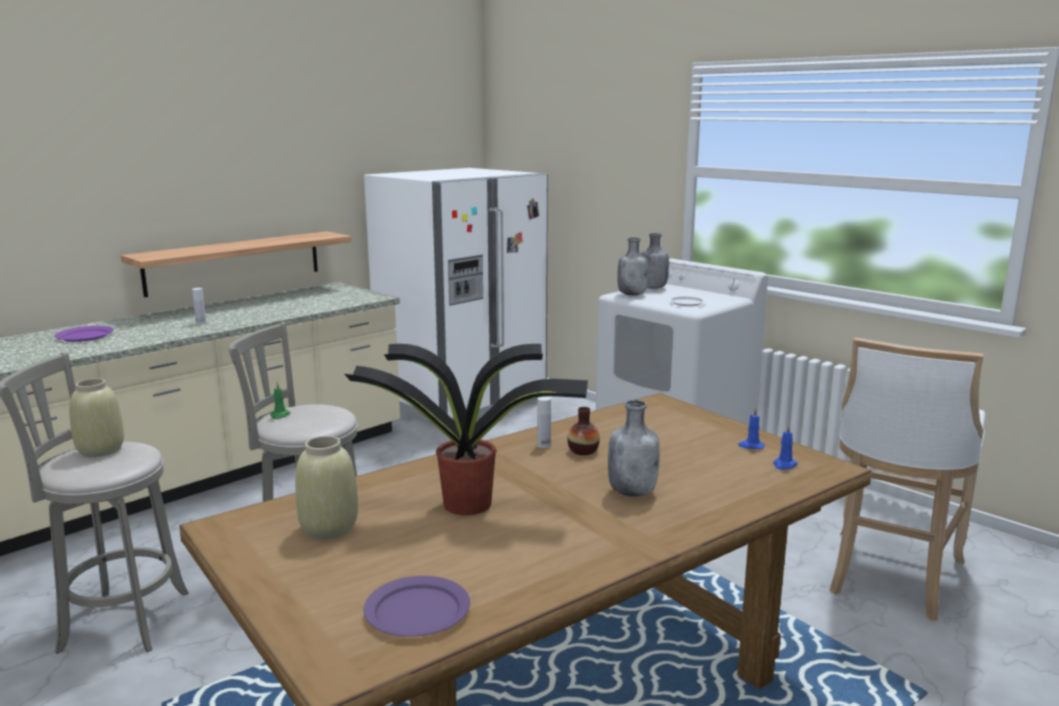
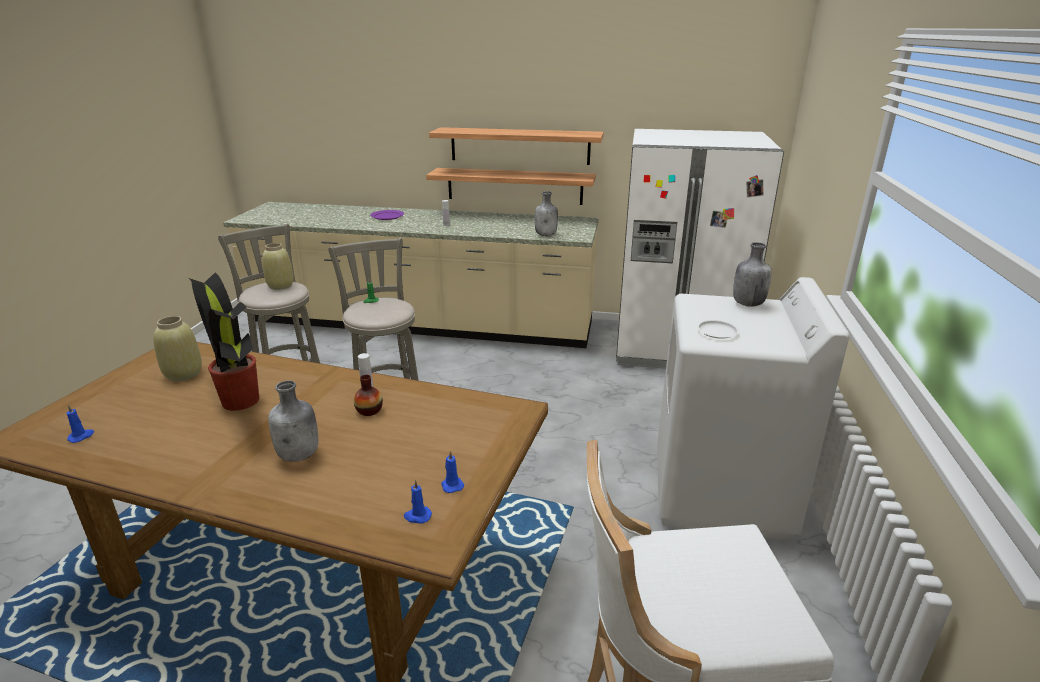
camera: 55 degrees right, 10 degrees up
purple plate [363,576,470,637] -> blue candle [67,404,94,443]
grey bottle [618,238,648,296] -> grey bottle moved to [535,191,558,236]
none -> shelf [429,127,604,165]

